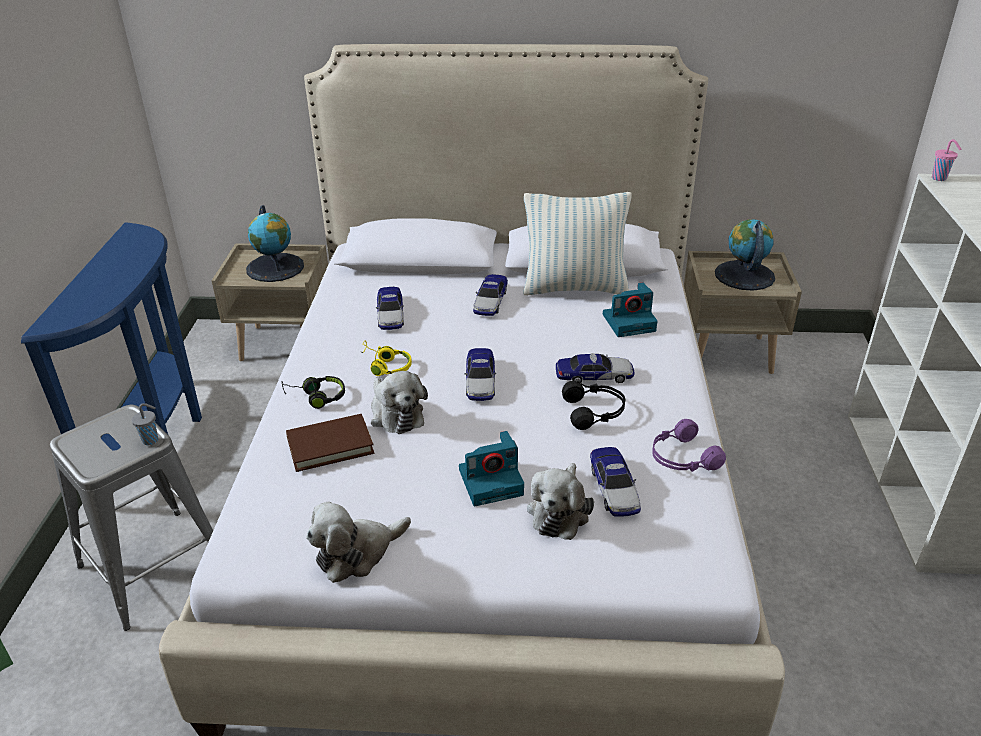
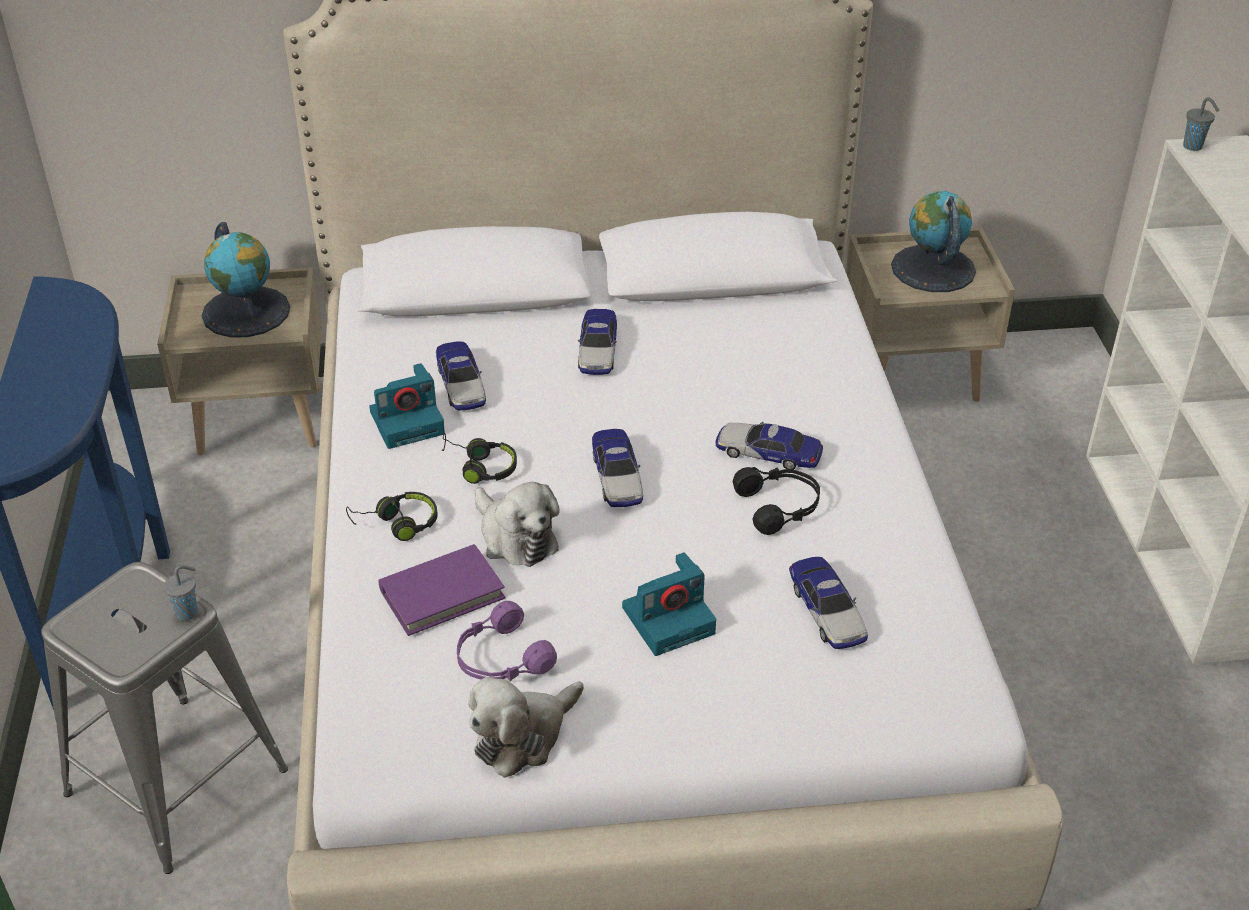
camera: 10 degrees left, 5 degrees up
brown book [286,414,374,472] -> purple book [378,544,505,636]
yellow headphones [361,340,412,376] -> black headphones [442,432,517,484]
pillow [523,192,632,295] -> none
plush toy [527,463,594,540] -> none
toy car [556,353,635,383] -> toy car turned 150 degrees counterclockwise [715,422,823,470]
camera [603,283,657,337] -> camera moved to [369,363,445,449]
purple headphones [652,419,726,472] -> purple headphones moved to [457,601,557,681]
pink cup [932,139,961,181] -> grey cup [1183,97,1219,151]

